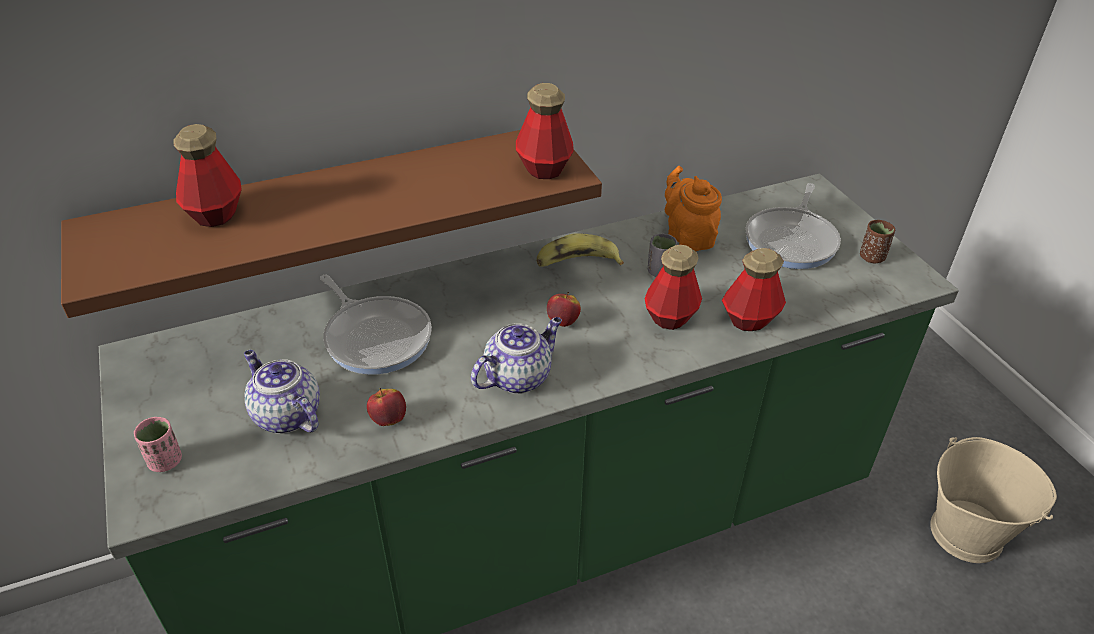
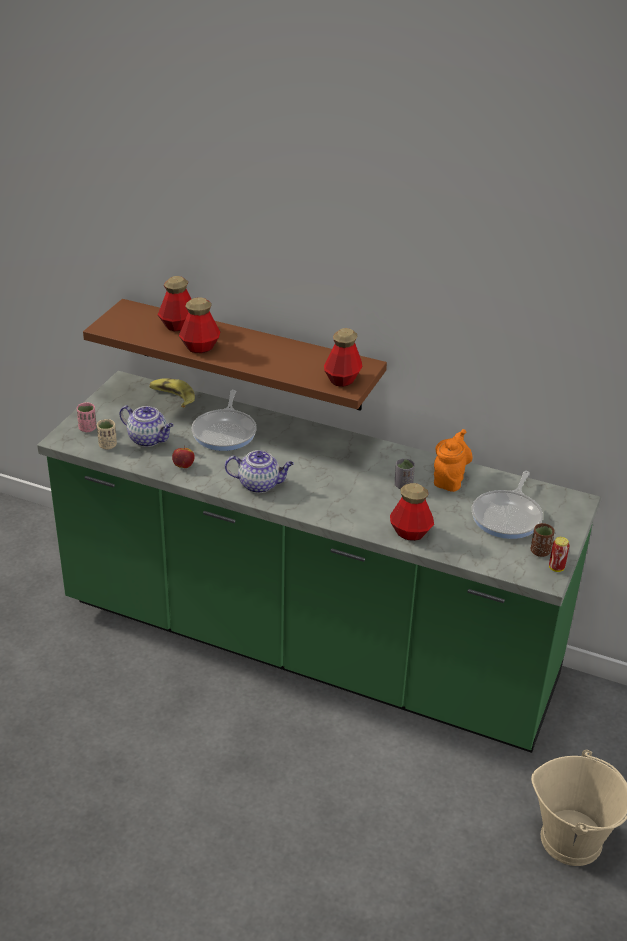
camera: 45 degrees right, 5 degrees down
teapot [244,350,320,434] -> teapot turned 120 degrees clockwise [119,405,174,447]
banana [537,233,624,266] -> banana moved to [150,378,195,408]
apple [547,292,581,327] -> none
bottle [644,244,702,330] -> bottle moved to [179,297,220,353]
frying pan [745,183,841,269] -> frying pan turned 45 degrees counterclockwise [472,471,543,539]
none -> beige cup [97,419,117,449]
none -> can [549,537,570,572]

